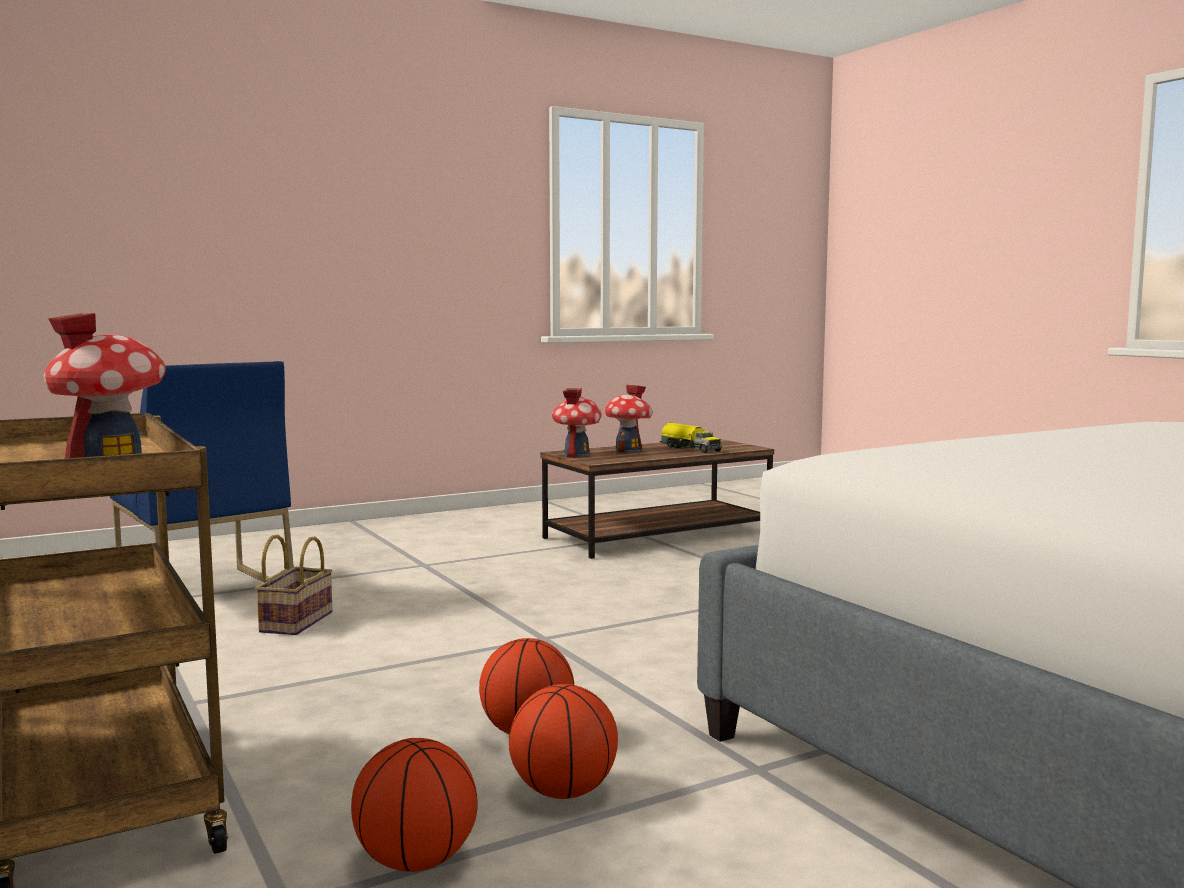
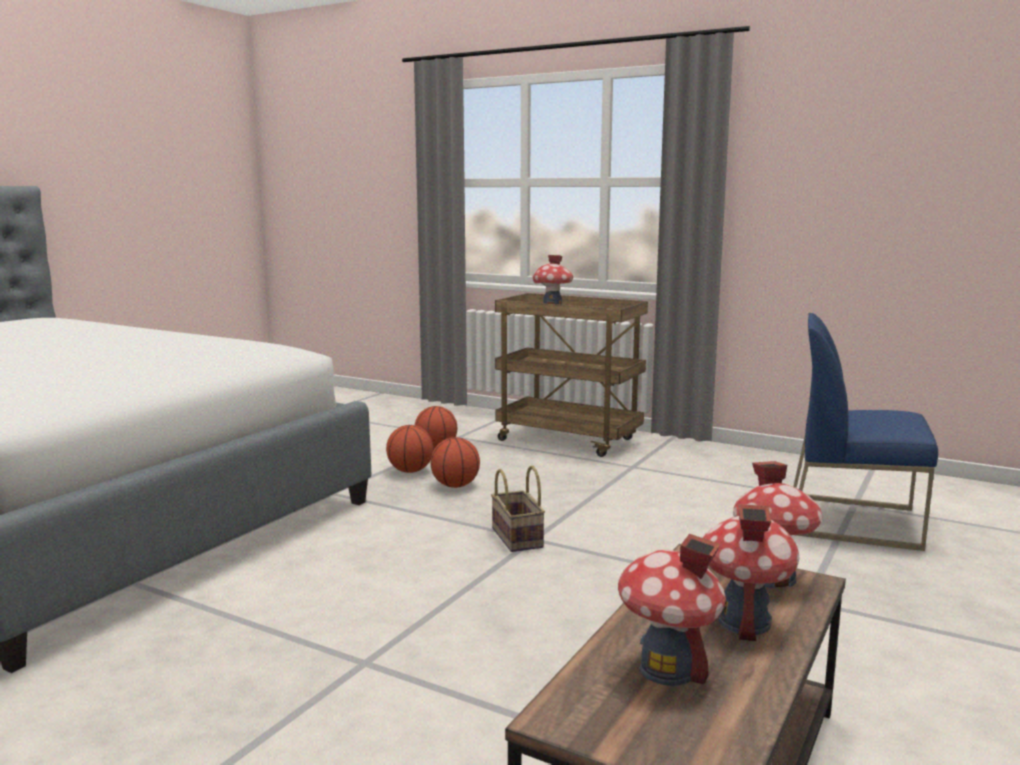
camera: 150 degrees right, 5 degrees up
basket [255,534,333,635] -> basket moved to [491,466,545,552]
toy truck [660,423,722,453] -> toy house [618,534,726,686]

